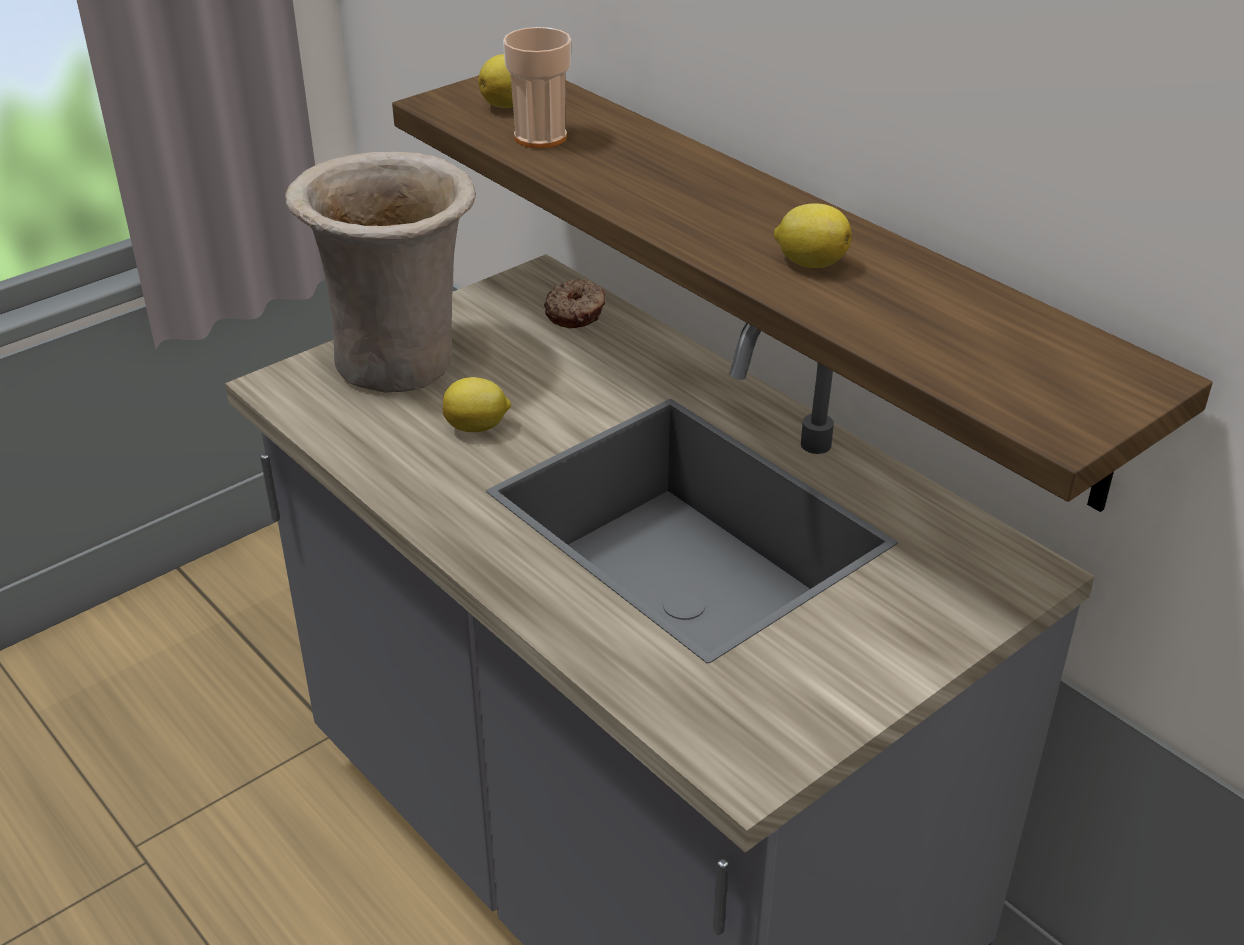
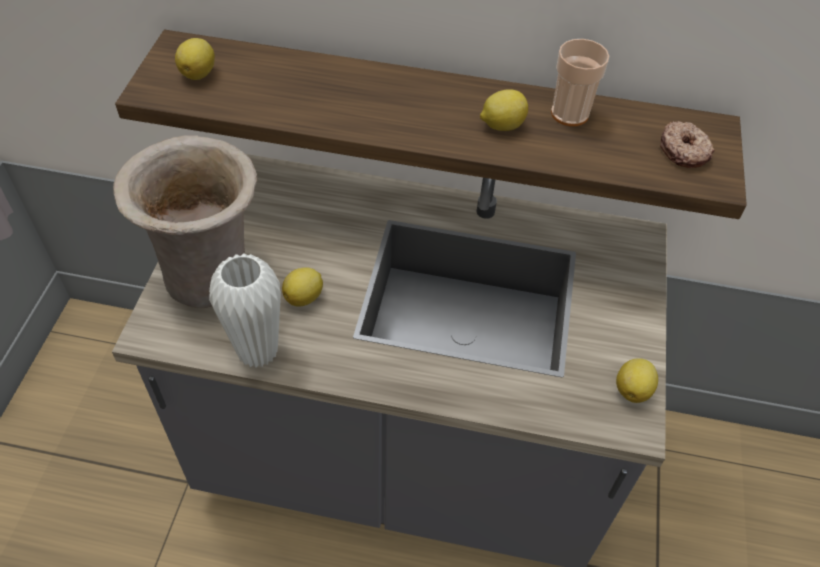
camera: 40 degrees left, 15 degrees up
cup [503,27,571,148] -> cup moved to [551,39,609,126]
donut [544,279,605,328] -> donut moved to [660,121,714,168]
none -> white vase [209,253,281,368]
none -> lemon [616,358,658,403]

